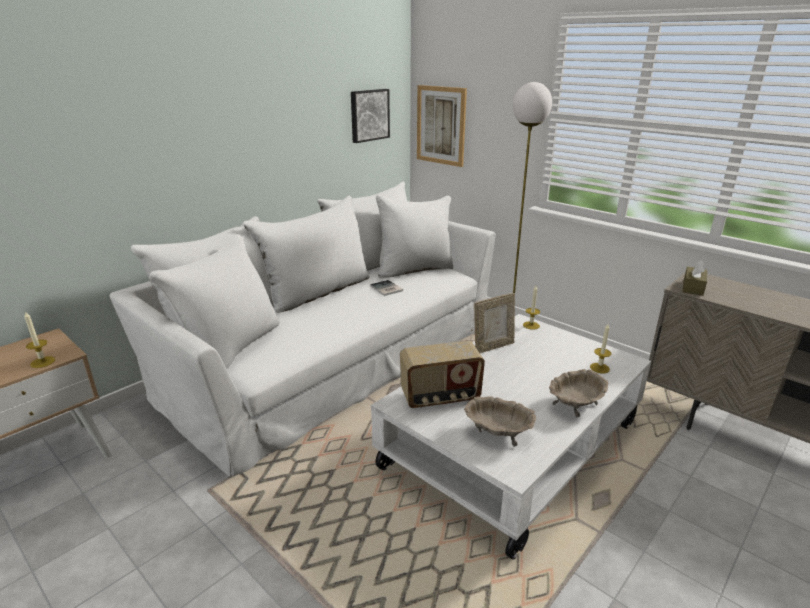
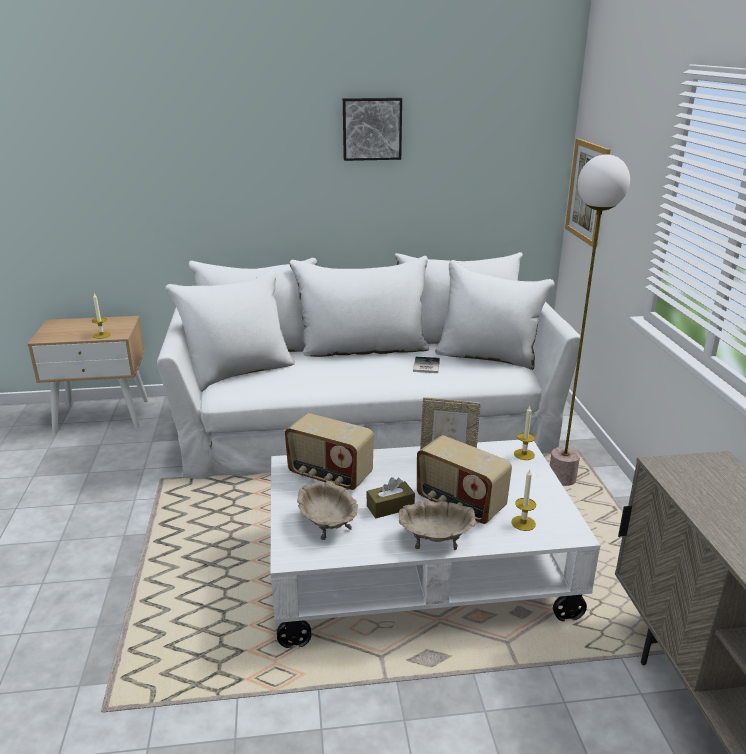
camera: 40 degrees right, 0 degrees up
picture [351,89,390,143] -> picture moved to [343,98,402,161]
brown tissue box [682,260,707,296] -> brown tissue box moved to [367,477,415,518]
none -> radio [417,435,512,524]

